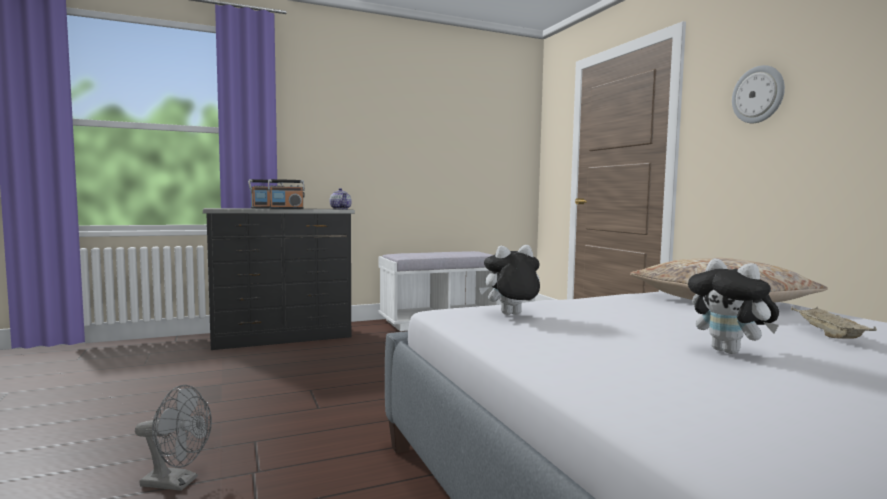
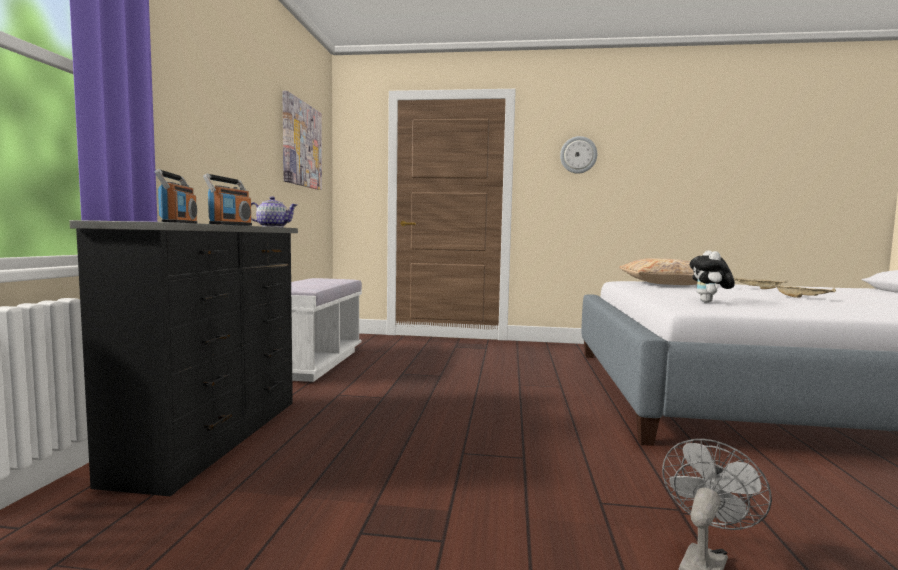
camera: 60 degrees left, 0 degrees up
plush toy [688,259,779,354] -> beige tray [771,284,836,298]
none -> picture [282,91,322,190]

